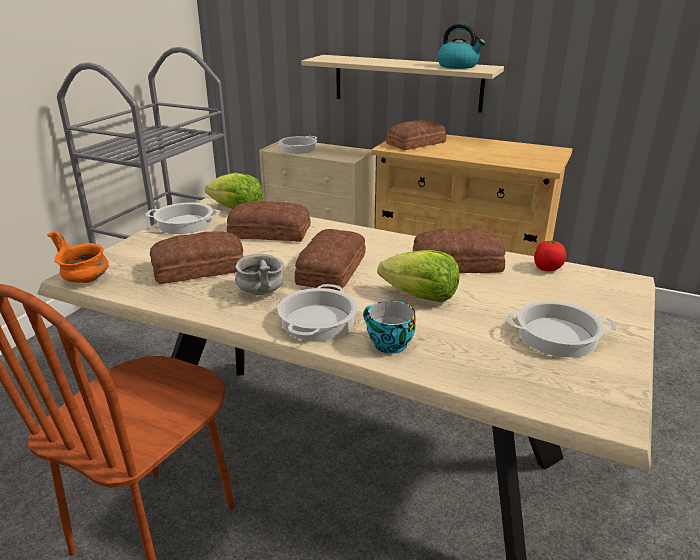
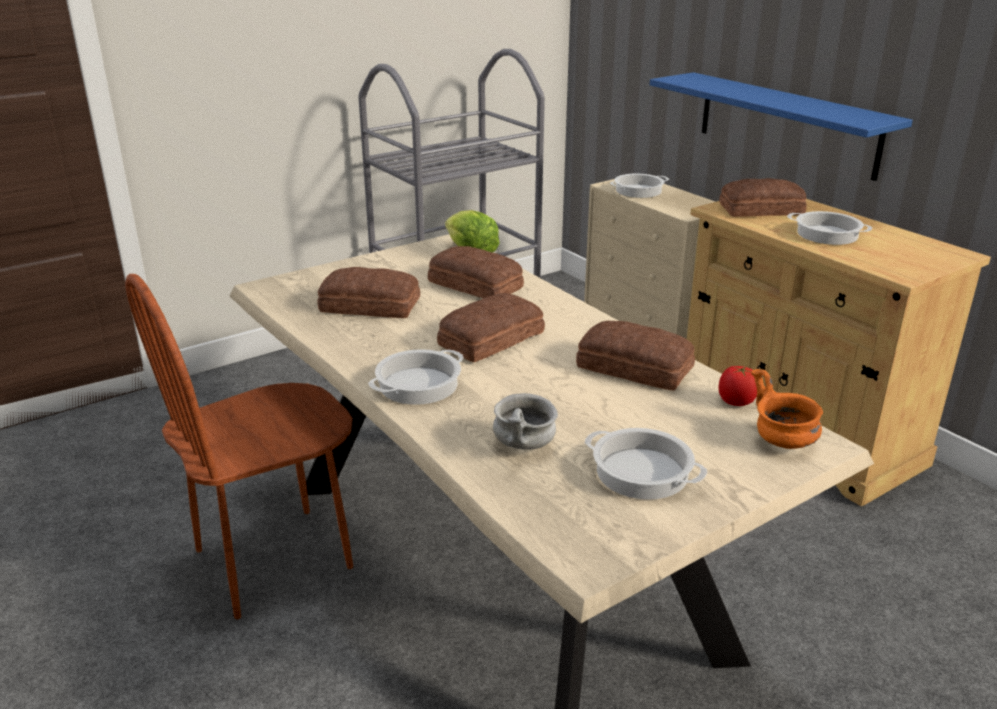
camera: 30 degrees right, 0 degrees up
orange bowl [48,231,109,283] -> orange bowl moved to [751,369,823,449]
cooking pot [145,202,220,234] -> cooking pot moved to [787,211,872,245]
grey bowl [235,254,284,295] -> grey bowl moved to [493,393,558,450]
beige shelf [302,55,504,113] -> blue shelf [650,72,913,181]
cup [363,301,416,354] -> none
lettuce [377,250,459,302] -> none
kettle [437,23,486,69] -> none

